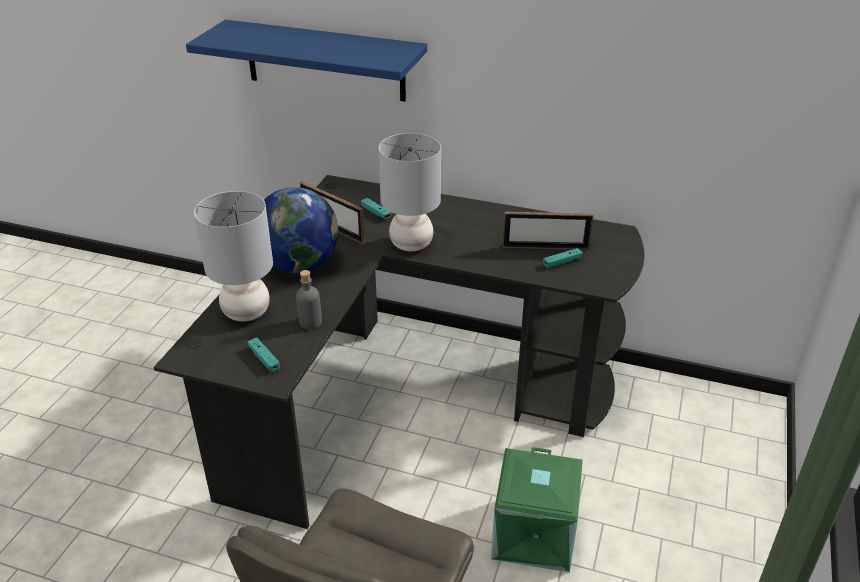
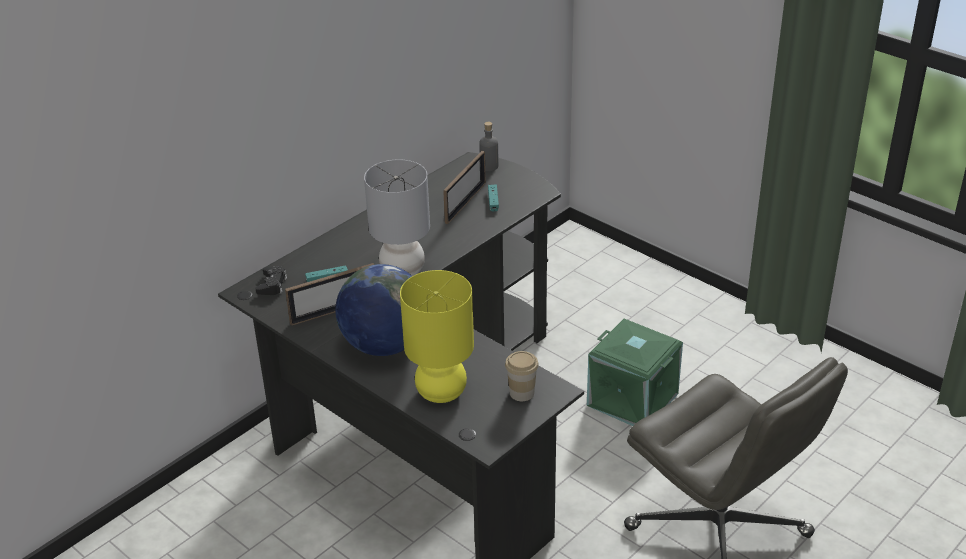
camera: 65 degrees left, 0 degrees up
blue shelf [186,20,427,102] -> none
grey table lamp [194,191,273,322] -> yellow table lamp [400,270,474,403]
turquoise game controller [247,338,280,372] -> cup [505,351,539,401]
grey bottle [296,270,322,329] -> grey bottle moved to [479,122,499,171]
none -> black game controller [255,266,287,295]

